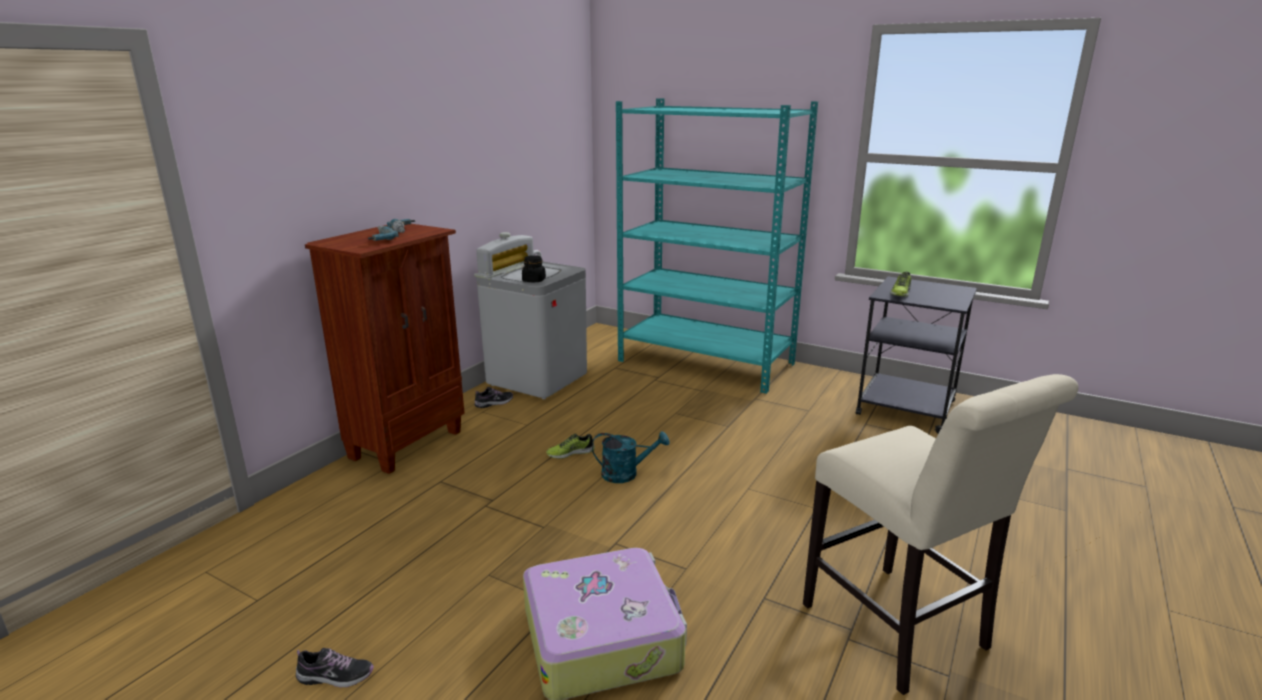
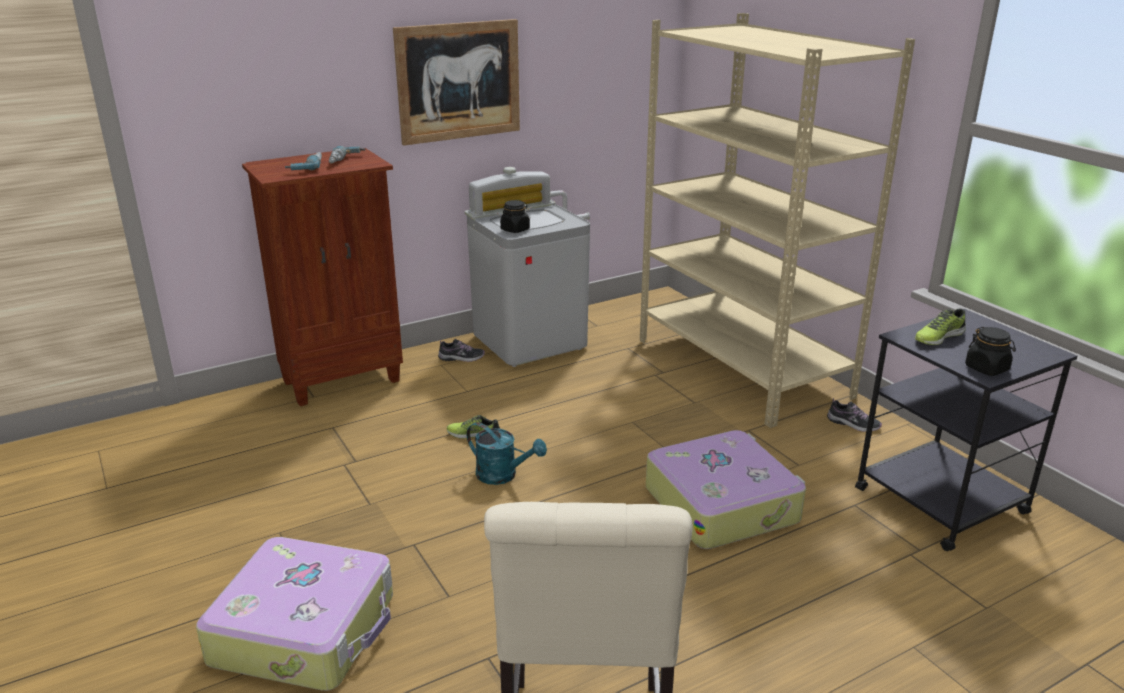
camera: 30 degrees right, 5 degrees up
shoe [296,648,374,688] -> shoe moved to [827,398,882,432]
turquoise bookcase [616,98,818,394] -> beige bookcase [640,13,915,428]
none -> picture [393,19,520,146]
none -> suitcase [646,430,806,549]
none -> black jar [965,327,1016,376]

